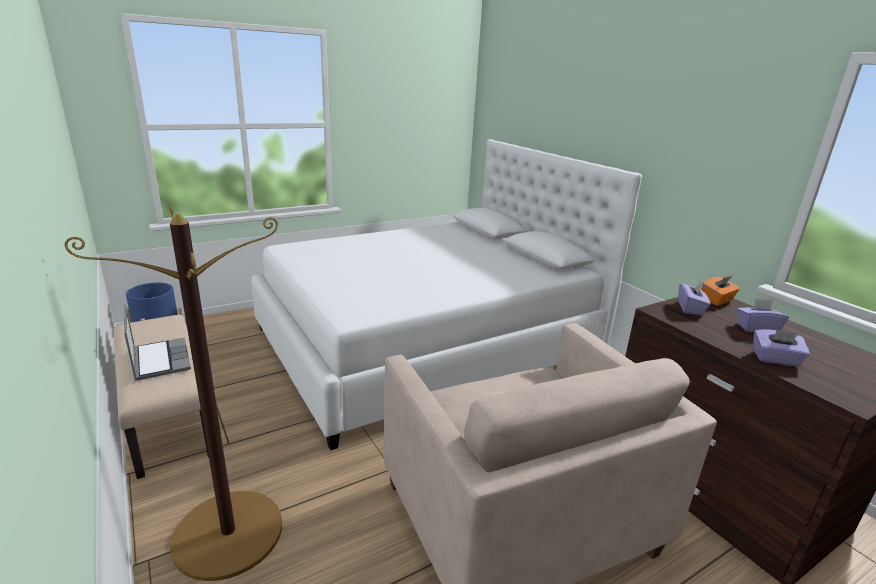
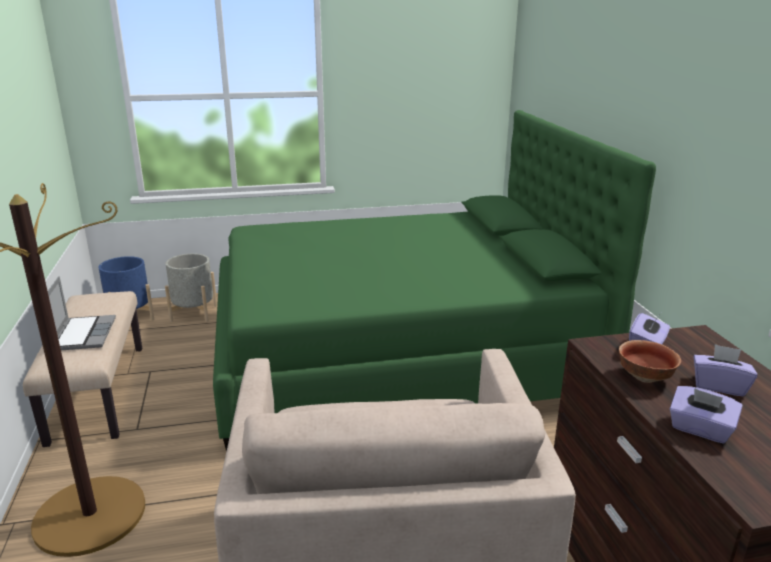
camera: 20 degrees right, 0 degrees up
white bed [251,139,642,450] -> green bed [213,110,656,451]
orange tissue box [702,276,740,306] -> none
none -> grey planter [165,254,217,322]
none -> bowl [619,340,681,383]

